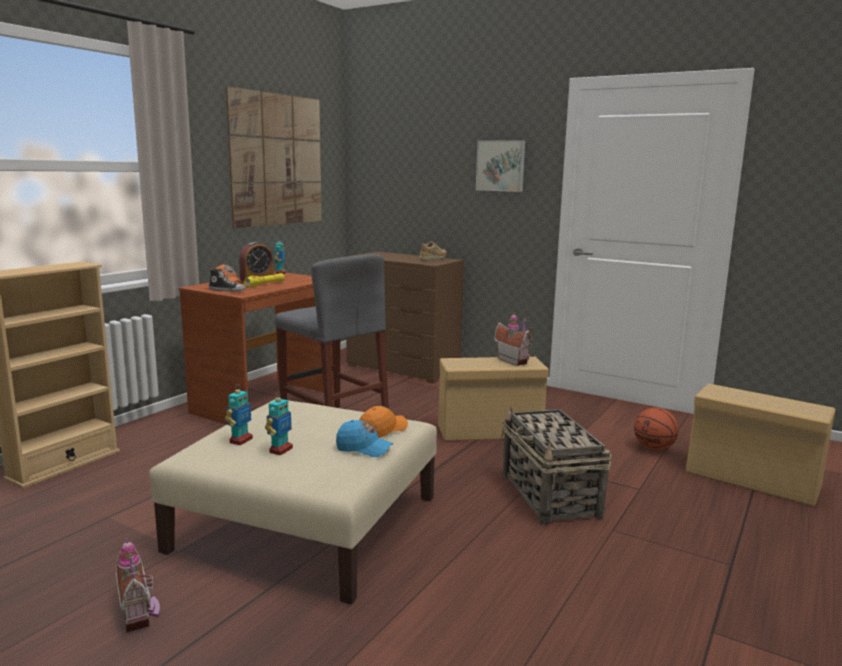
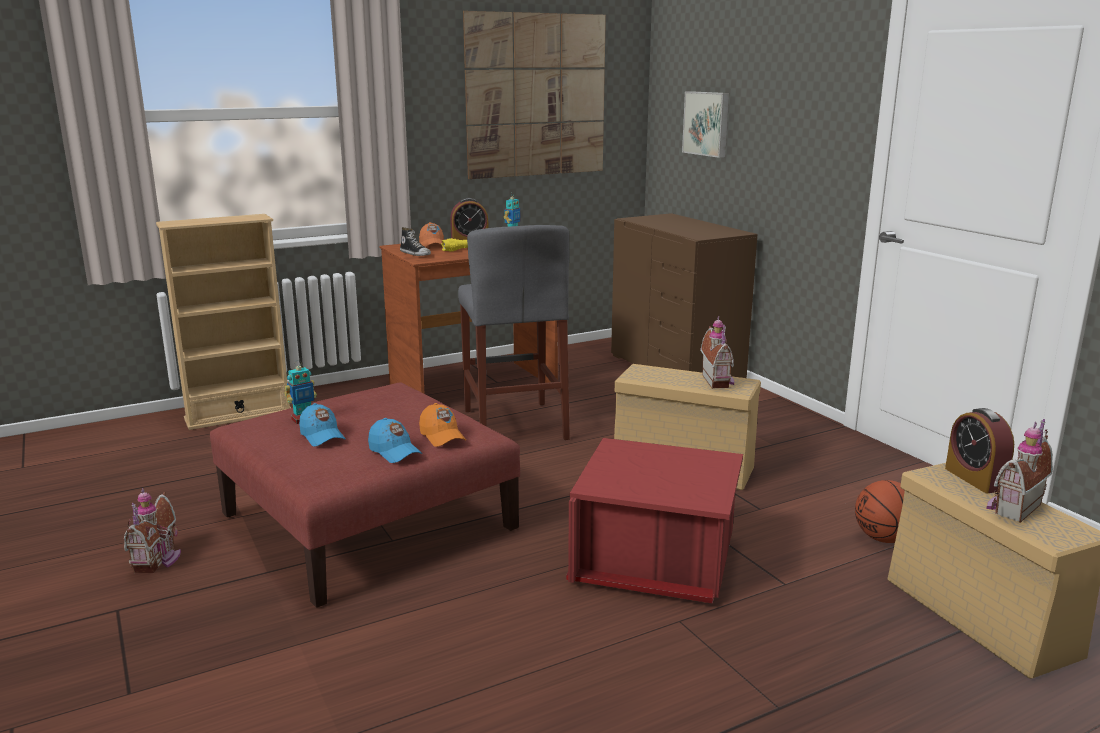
camera: 30 degrees right, 5 degrees up
beige ottoman [149,399,437,604] -> red ottoman [210,382,520,608]
toy robot [265,392,293,456] -> blue cap [299,403,346,447]
orange cap [360,406,408,438] -> orange cap turned 75 degrees clockwise [419,403,466,447]
beige shoe [419,242,447,261] -> none
picture [476,140,525,192] -> picture moved to [682,91,729,158]
basket [501,406,612,525] -> red storage box [566,438,743,603]
none -> alarm clock [945,408,1014,493]
none -> toy house [986,419,1053,523]

